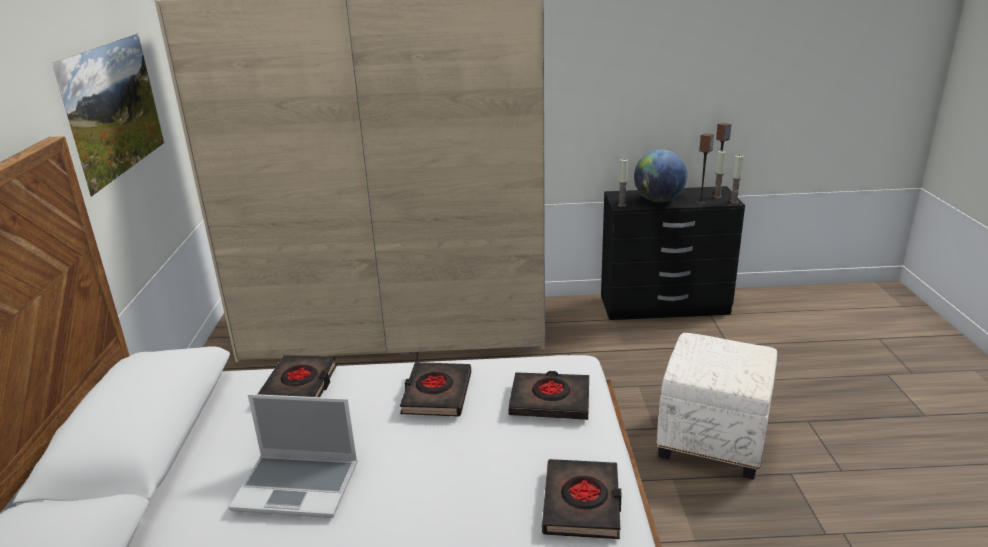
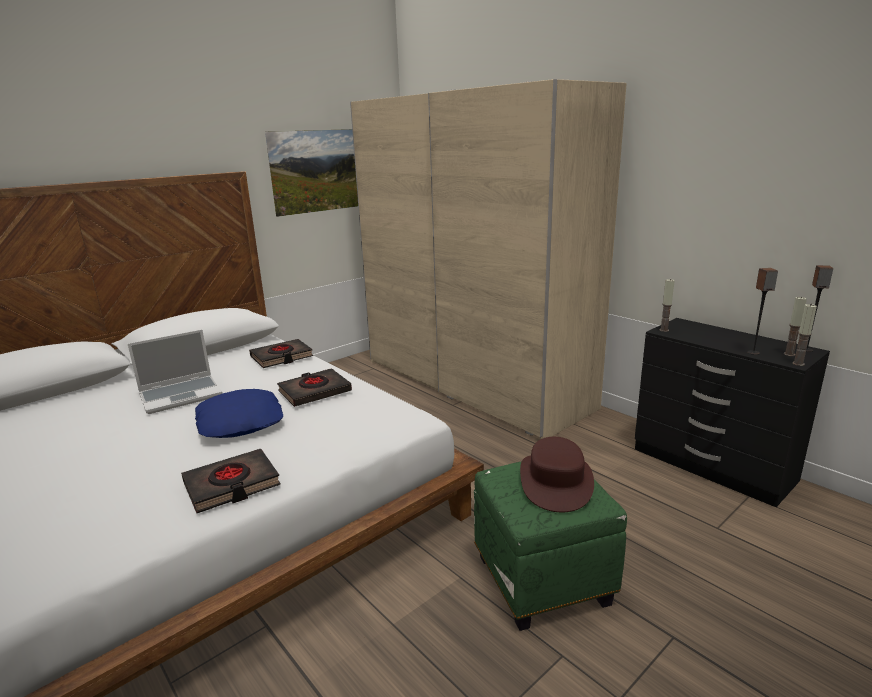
camera: 50 degrees right, 5 degrees down
laptop [229,394,358,518] -> laptop turned 90 degrees counterclockwise [128,330,223,414]
black book [508,371,589,420] -> none
globe [634,150,687,202] -> none
white ottoman [656,333,777,480] -> green ottoman [474,461,627,631]
none -> blue pillow [195,389,283,438]
none -> brown hat [520,437,594,512]

